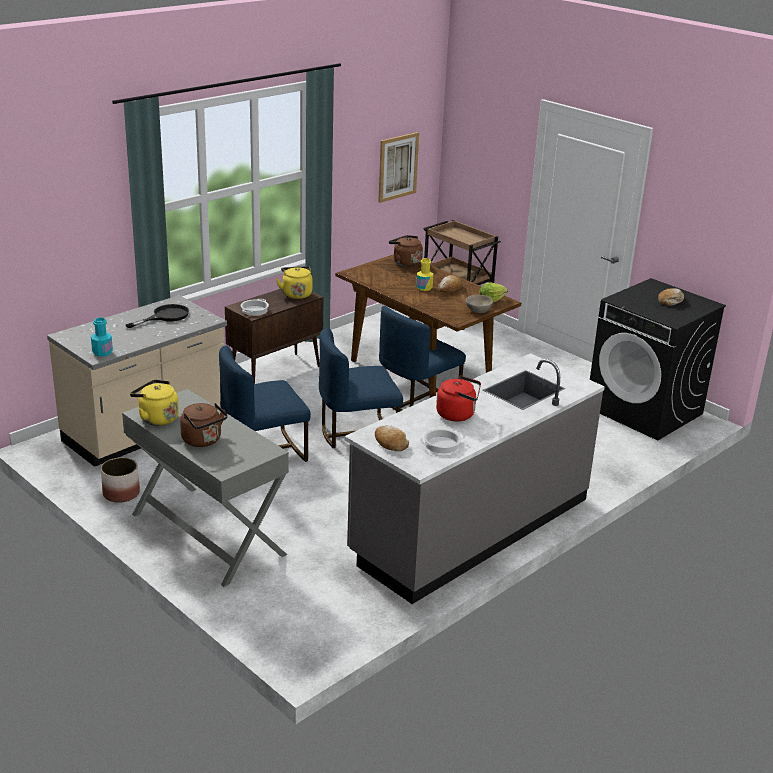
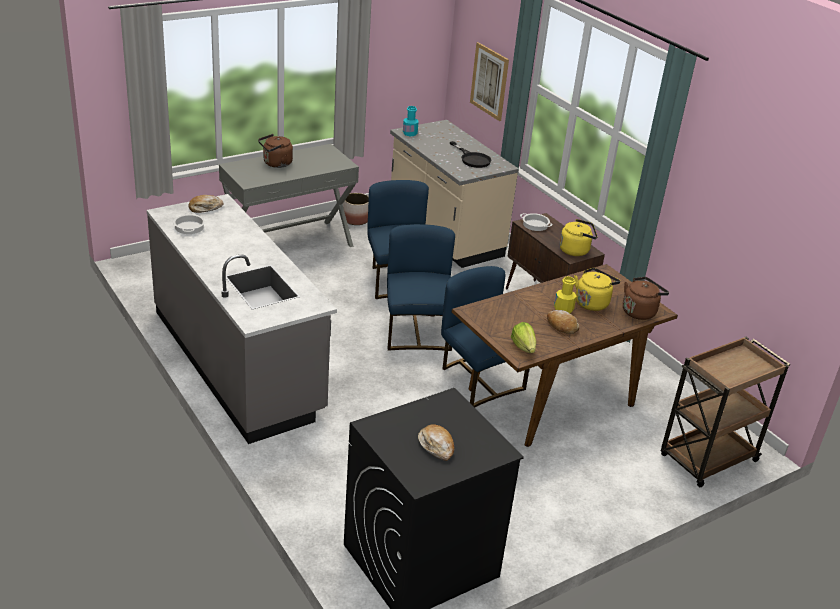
camera: 100 degrees right, 5 degrees up
yellow kettle [130,380,179,426] -> yellow kettle moved to [574,268,620,311]
picture [378,132,419,203] -> picture moved to [470,42,509,121]
red kettle [436,376,481,422] -> none
beige bowl [466,295,493,313] -> none

